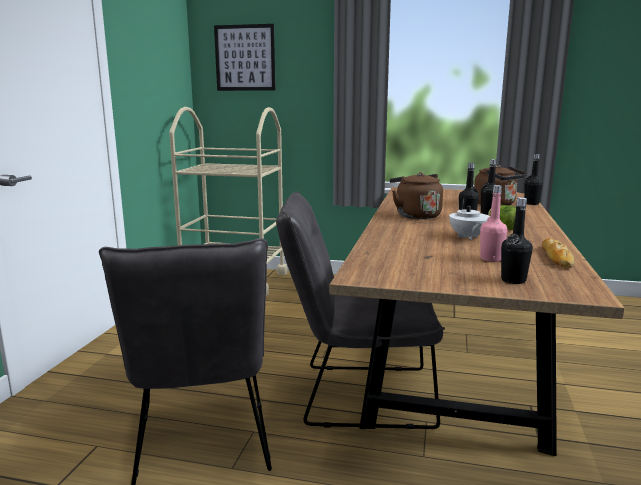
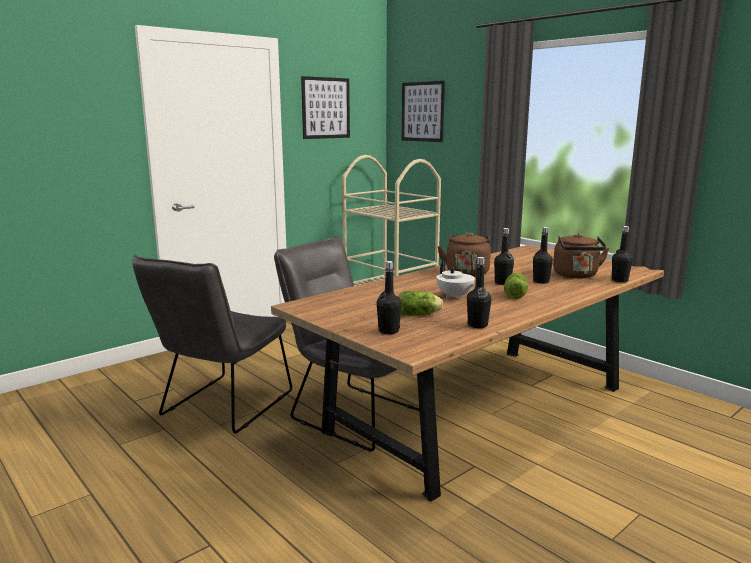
camera: 35 degrees right, 0 degrees up
white teapot [449,198,490,240] -> white teapot turned 60 degrees counterclockwise [436,260,475,299]
pink bottle [480,185,507,262] -> lettuce [398,291,443,316]
bread [542,238,575,268] -> black bottle [467,257,491,328]
none -> picture [301,76,350,139]

